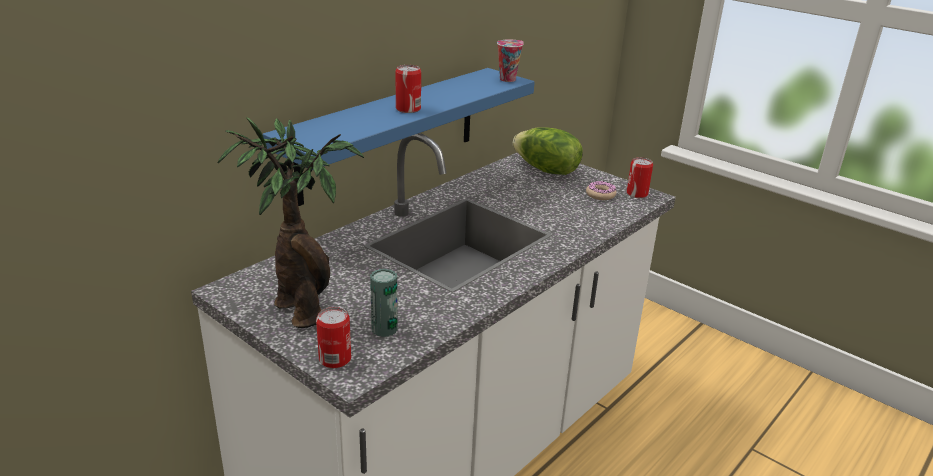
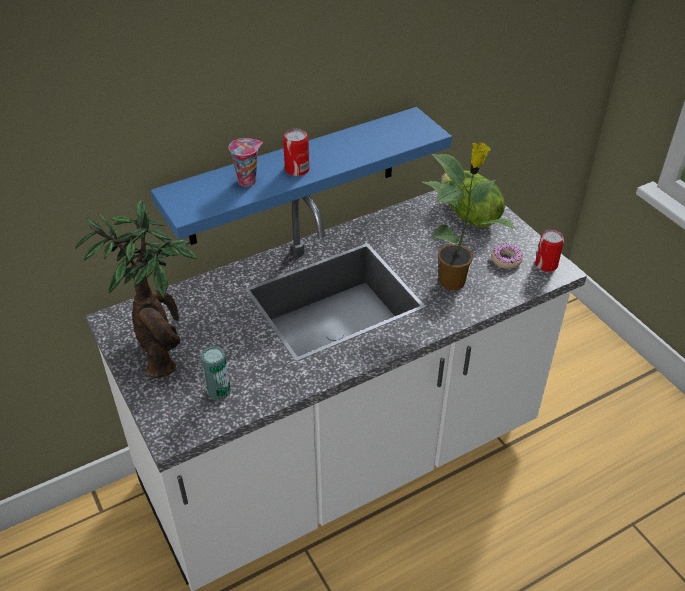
camera: 20 degrees right, 15 degrees up
can [316,307,351,368] -> none
cup [497,39,524,82] -> cup moved to [229,138,263,187]
none -> potted plant [420,142,516,290]

